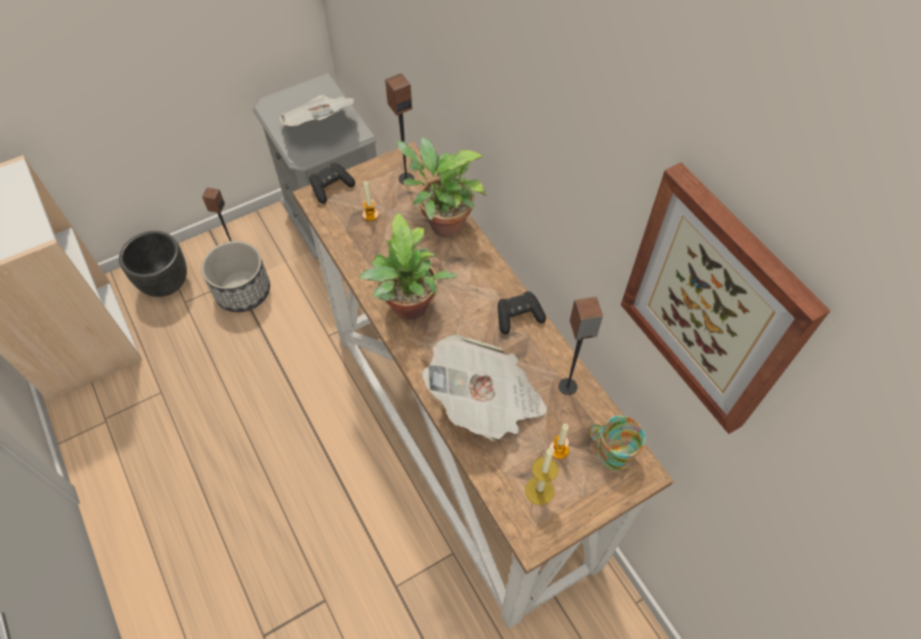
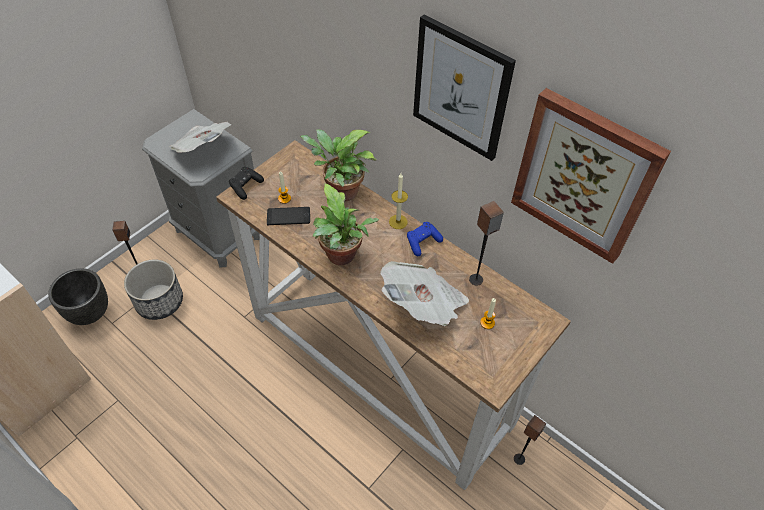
camera: 20 degrees left, 5 degrees down
speaker [385,73,414,185] -> speaker moved to [514,415,546,465]
black game controller [498,291,546,334] -> blue game controller [407,222,443,256]
candle [525,448,559,505] -> candle moved to [389,174,408,229]
mug [589,416,646,470] -> none
none -> phone [267,207,310,225]
none -> picture [413,15,516,161]

